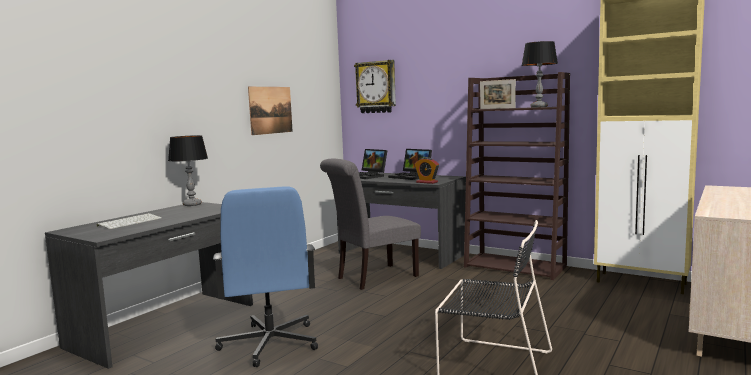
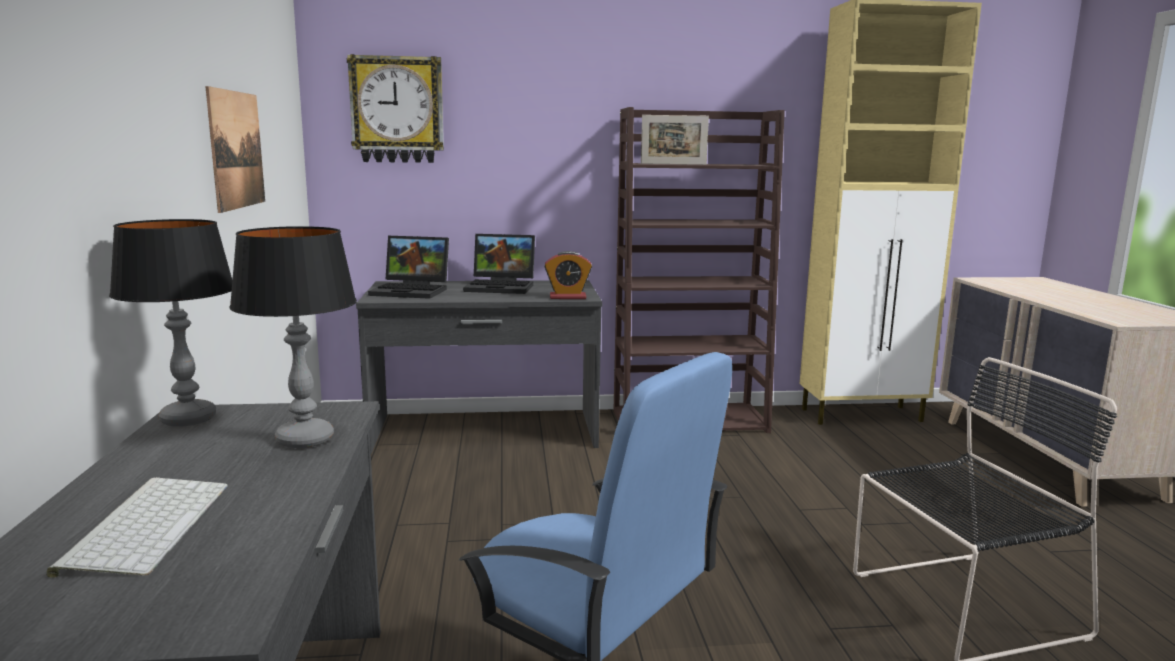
camera: 40 degrees left, 5 degrees up
grey chair [320,159,421,290] -> none
table lamp [522,41,558,108] -> table lamp moved to [229,226,357,448]

